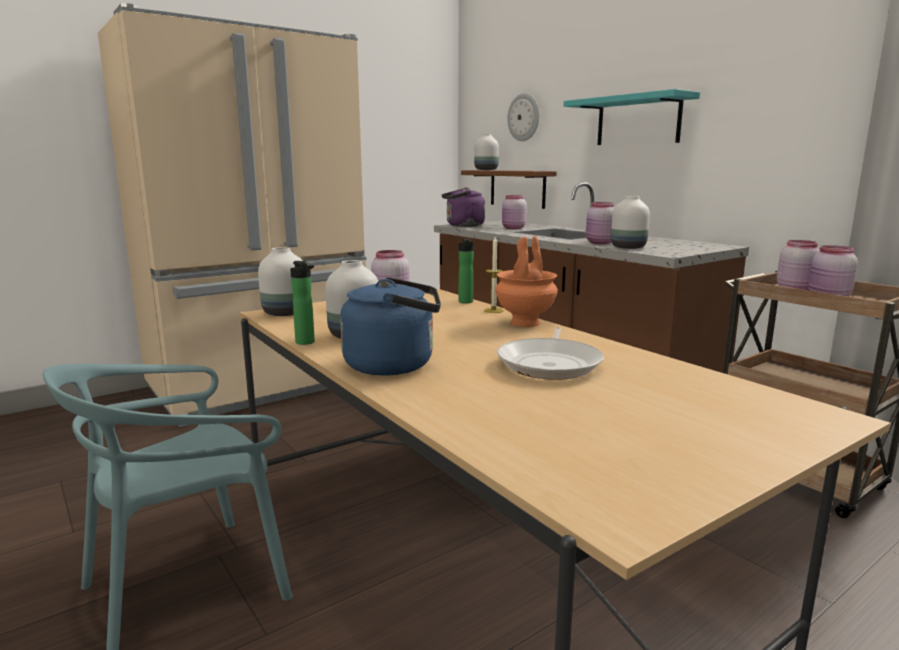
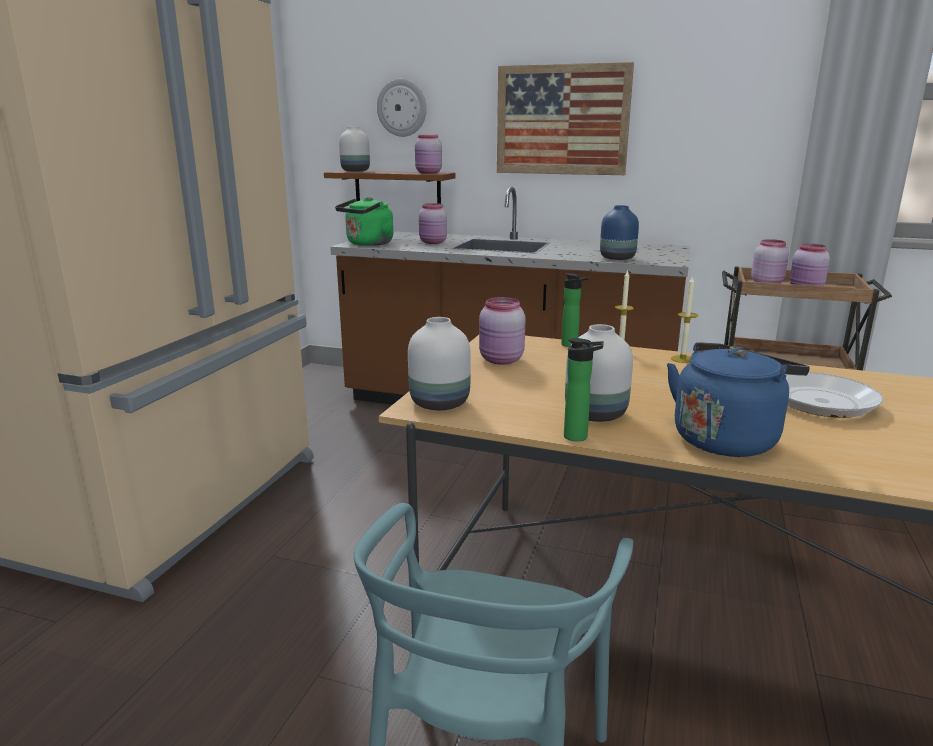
camera: 35 degrees left, 5 degrees up
purple kettle [442,187,485,227] -> green kettle [335,197,393,246]
orange vase [495,236,558,327] -> candle [671,277,698,363]
turquoise shelf [564,89,700,145] -> picture [497,62,634,175]
pink jar [586,202,615,244] -> pink jar moved to [415,134,442,174]
white vase [611,196,650,249] -> blue vase [600,205,639,260]

